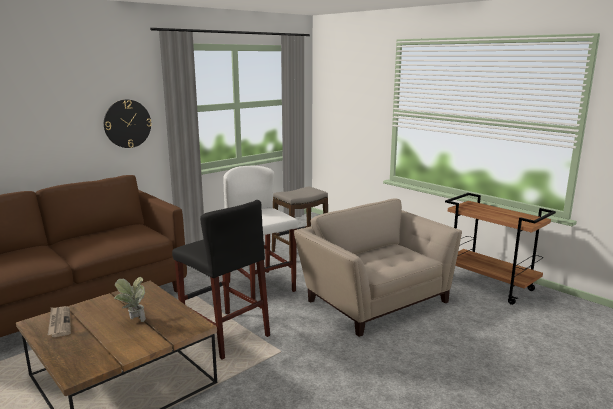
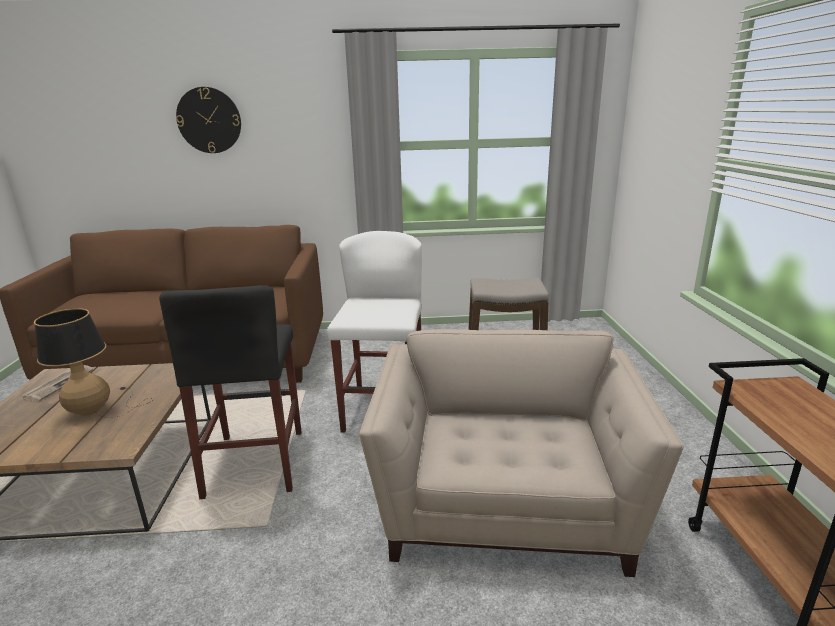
camera: 40 degrees right, 5 degrees up
wall clock [104,100,152,148] -> wall clock moved to [176,87,241,153]
potted plant [114,277,146,322] -> table lamp [34,308,150,418]

